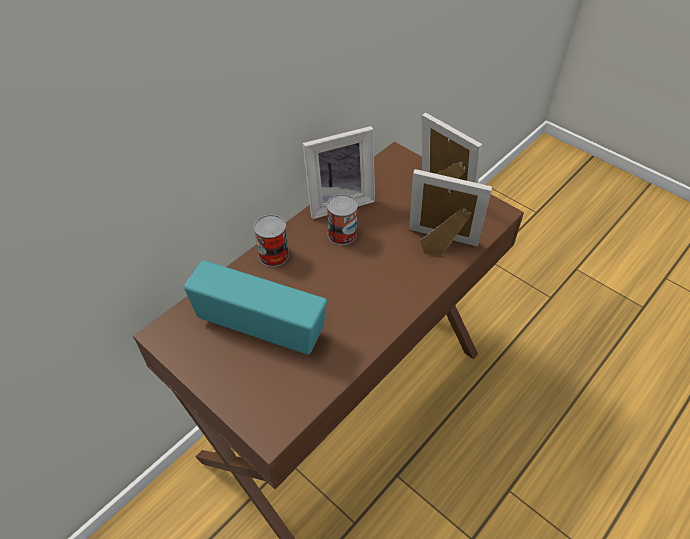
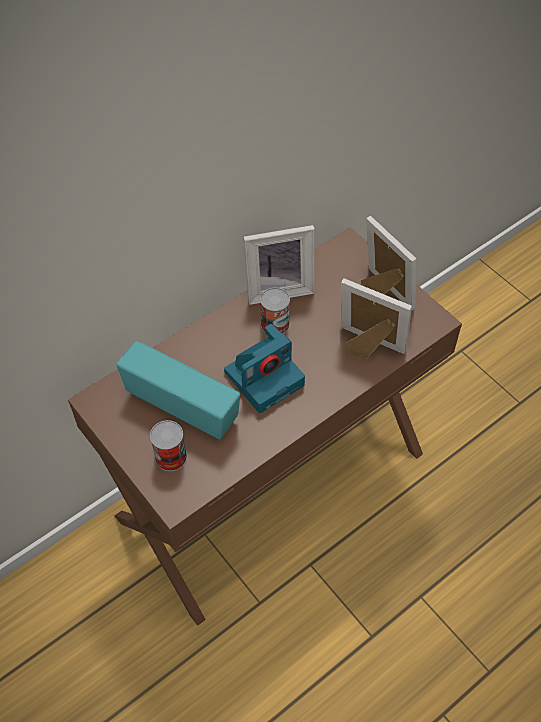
camera: 10 degrees right, 5 degrees up
can [254,214,289,267] -> can moved to [150,420,187,471]
none -> camera [224,324,305,413]

